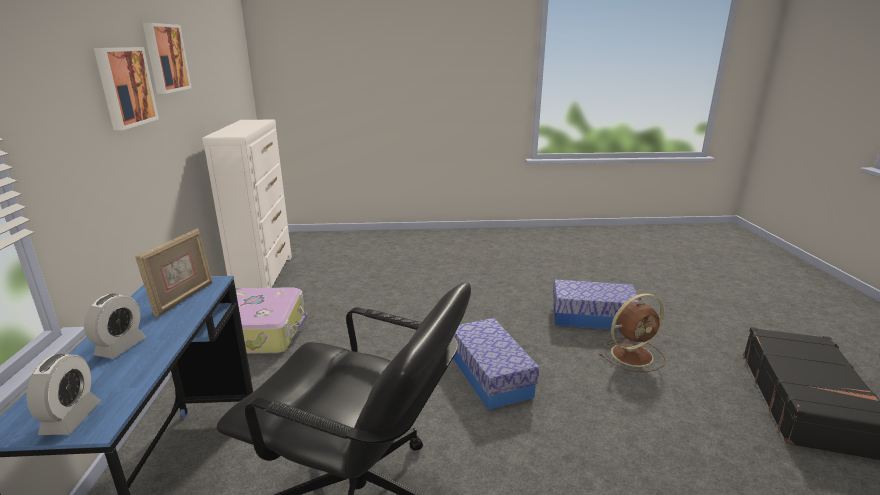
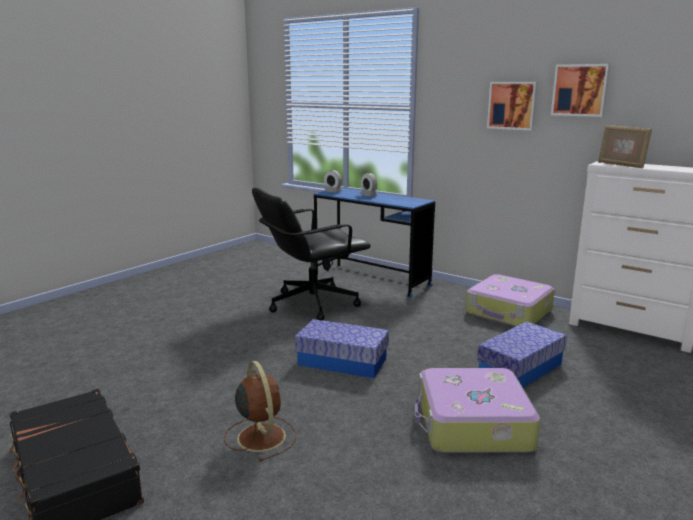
camera: 130 degrees right, 5 degrees down
picture frame [135,228,213,318] -> picture frame moved to [598,125,652,168]
storage box [553,280,640,330] -> storage box moved to [477,322,567,387]
brown fan [599,293,666,372] -> brown fan turned 135 degrees clockwise [224,361,296,462]
none -> suitcase [415,368,540,453]

